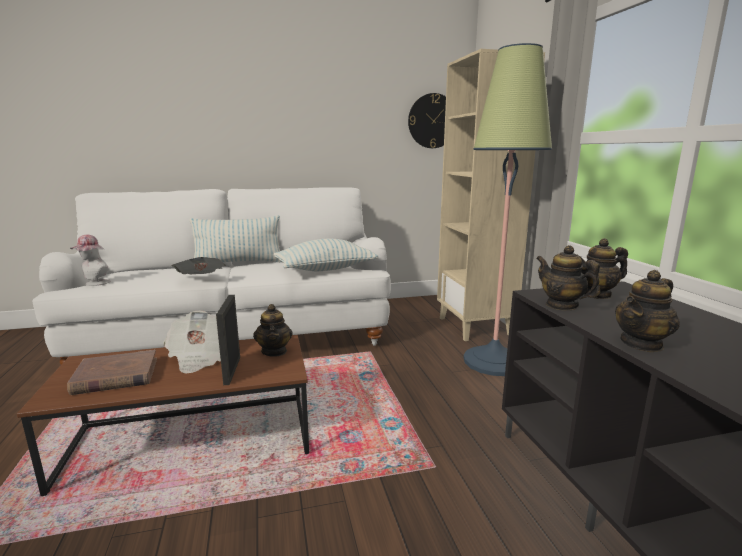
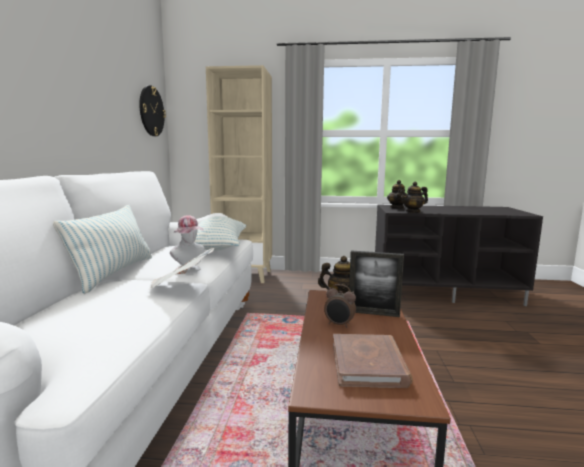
camera: 70 degrees left, 5 degrees down
hat [70,235,111,286] -> hat moved to [170,215,205,273]
newspaper [163,311,221,374] -> alarm clock [324,284,356,328]
floor lamp [464,43,552,376] -> none
teapot [615,270,680,352] -> none

